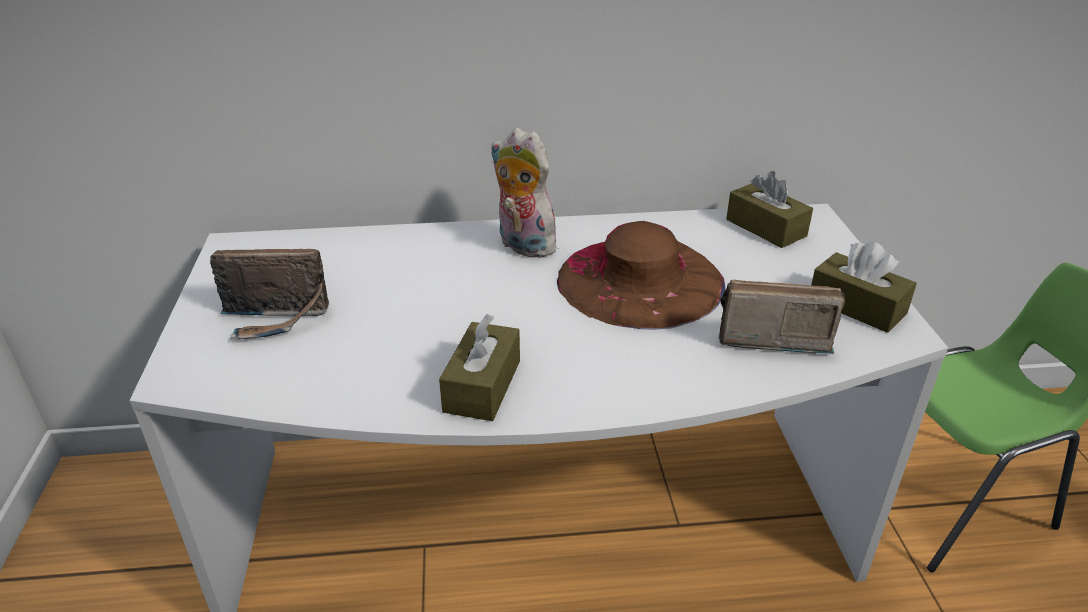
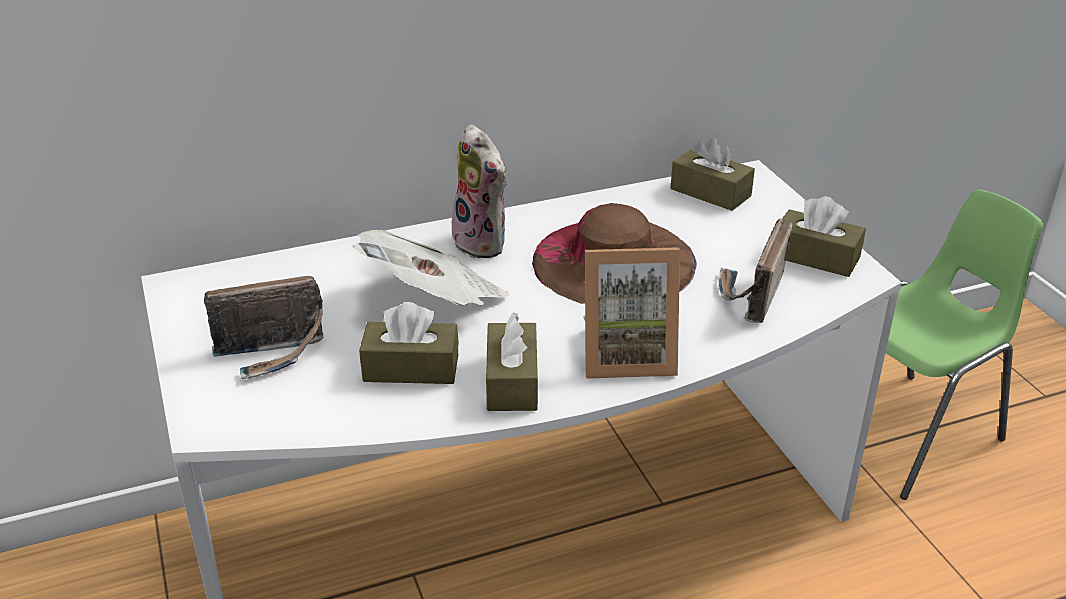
camera: 15 degrees left, 0 degrees up
plush toy [491,128,561,258] -> plush toy turned 150 degrees counterclockwise [452,124,506,258]
radio [718,280,845,354] -> radio turned 60 degrees counterclockwise [719,218,792,323]
none -> newspaper [352,230,509,306]
none -> brown tissue box [359,302,459,384]
none -> picture frame [583,247,680,379]

